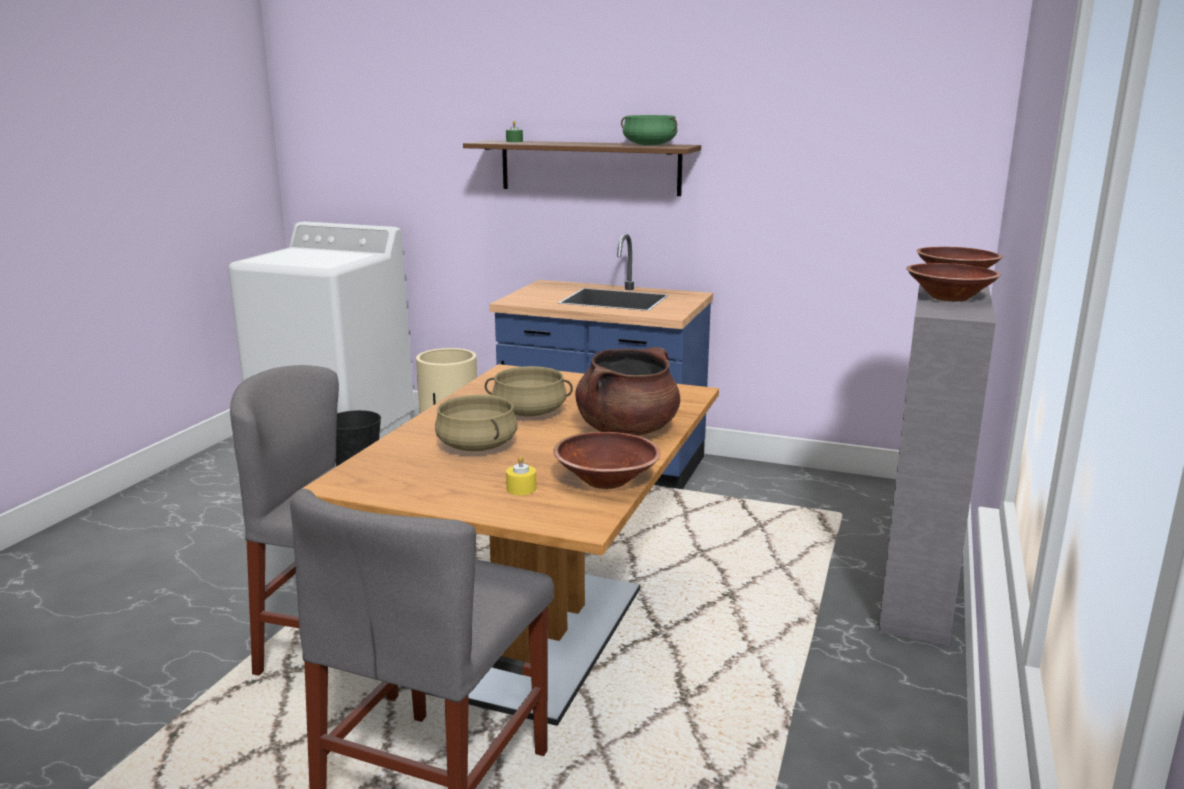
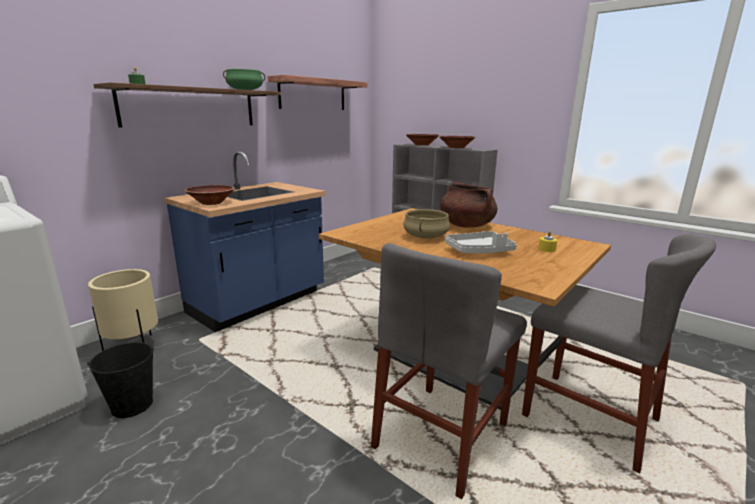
camera: 70 degrees left, 0 degrees up
beige cooking pot [435,395,518,451] -> grey tray [445,231,517,253]
brown bowl [553,432,660,489] -> brown bowl moved to [184,185,235,205]
none -> shelf [268,75,368,110]

